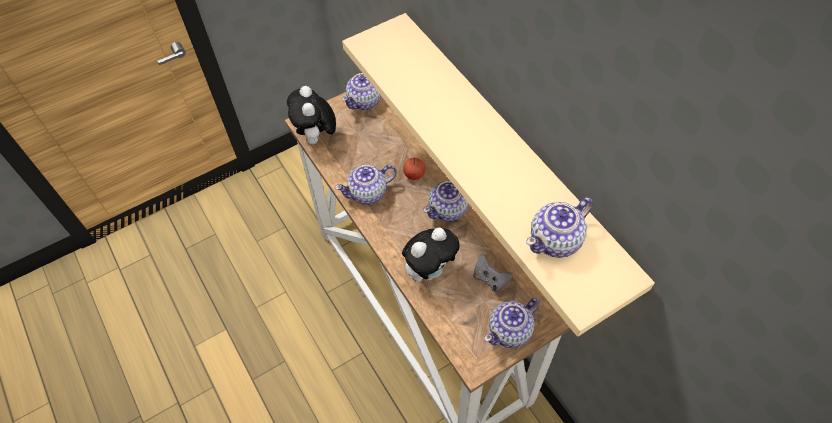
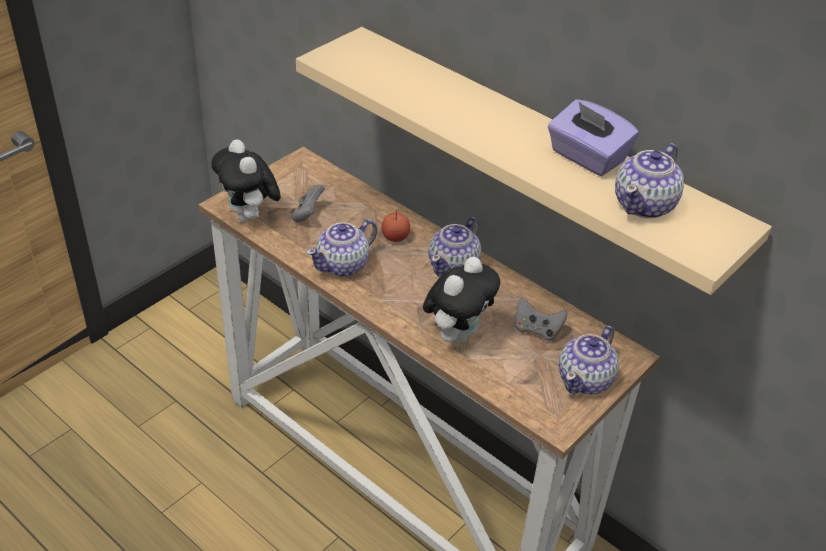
camera: 20 degrees left, 15 degrees down
teapot [342,73,381,110] -> none
none -> grey game controller [290,185,325,223]
none -> purple tissue box [548,99,639,176]

